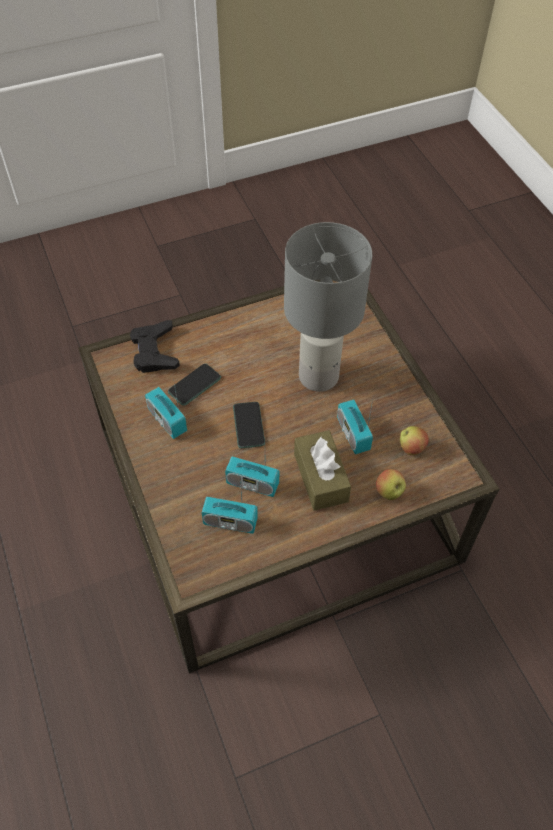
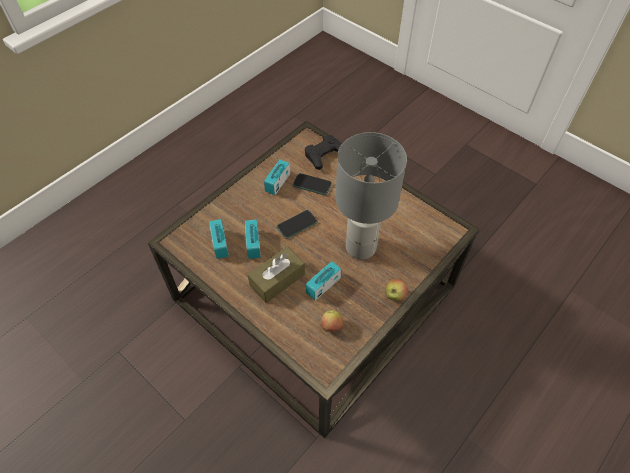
camera: 65 degrees right, 0 degrees up
apple [376,469,406,500] -> apple moved to [385,279,408,301]

